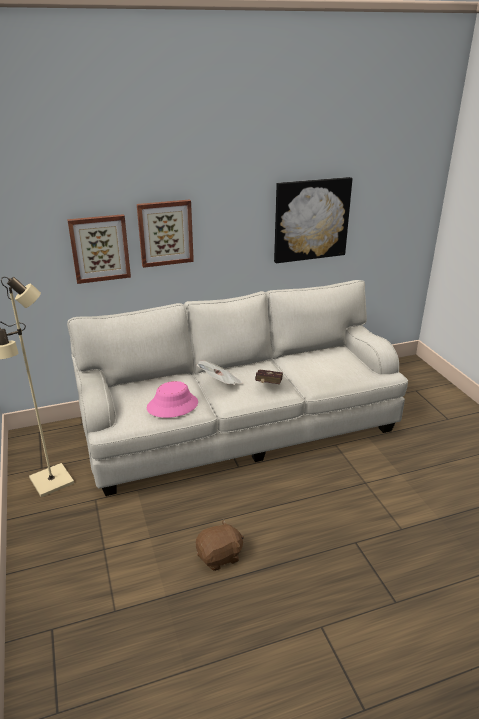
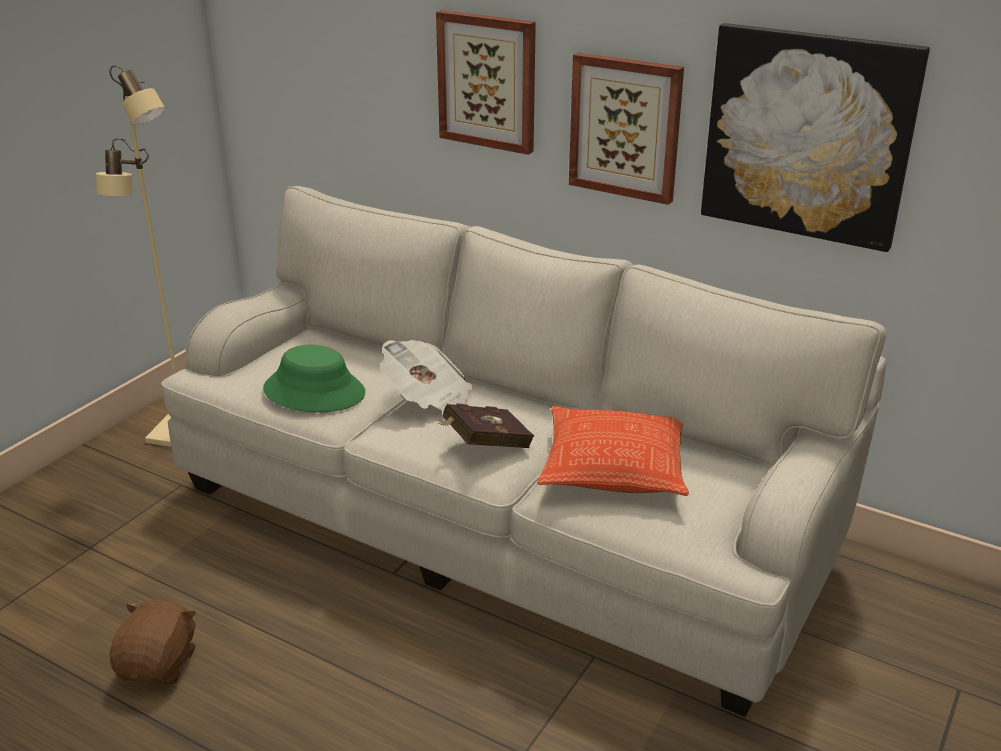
camera: 50 degrees right, 0 degrees up
picture [67,214,131,284] -> picture moved to [569,52,684,205]
pink hat [147,381,198,418] -> green hat [263,345,365,413]
brown plush toy [196,519,244,571] -> brown plush toy turned 105 degrees counterclockwise [110,600,196,685]
none -> orange pillow [537,406,689,496]

